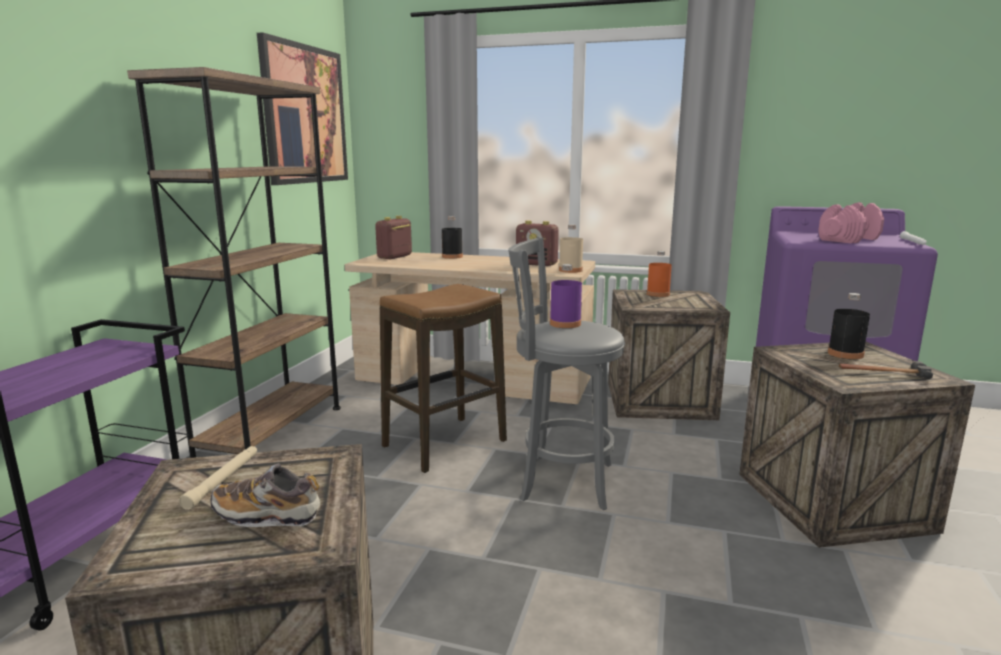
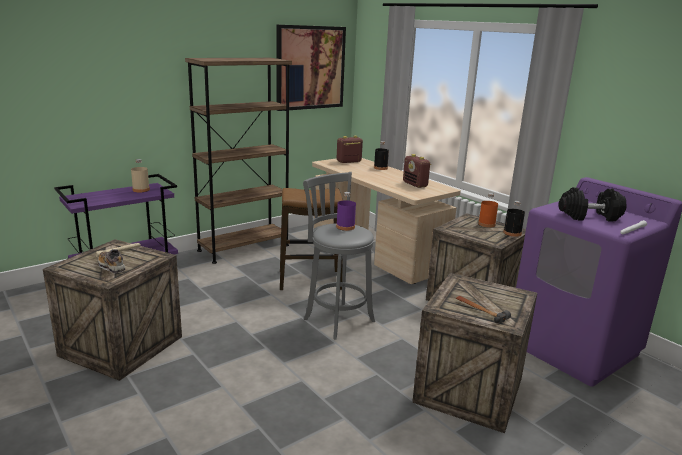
camera: 35 degrees right, 5 degrees up
beige bottle [559,225,583,273] -> beige bottle moved to [131,159,150,192]
pink dumbbell [818,202,884,243] -> black dumbbell [559,187,627,222]
black bottle [828,293,870,359] -> black bottle moved to [503,201,525,237]

